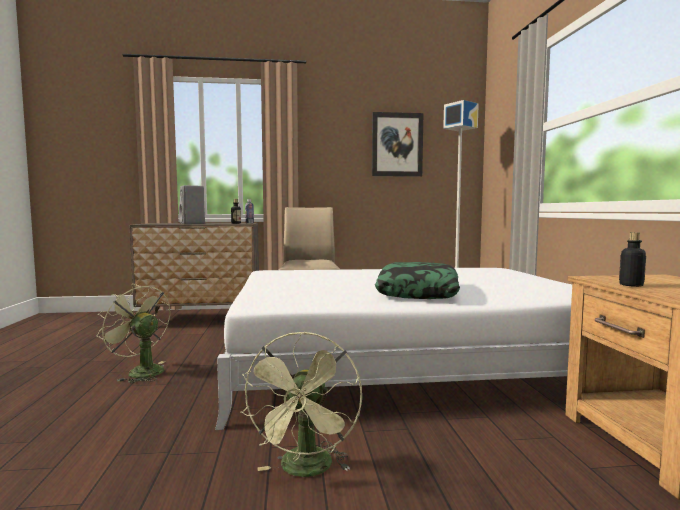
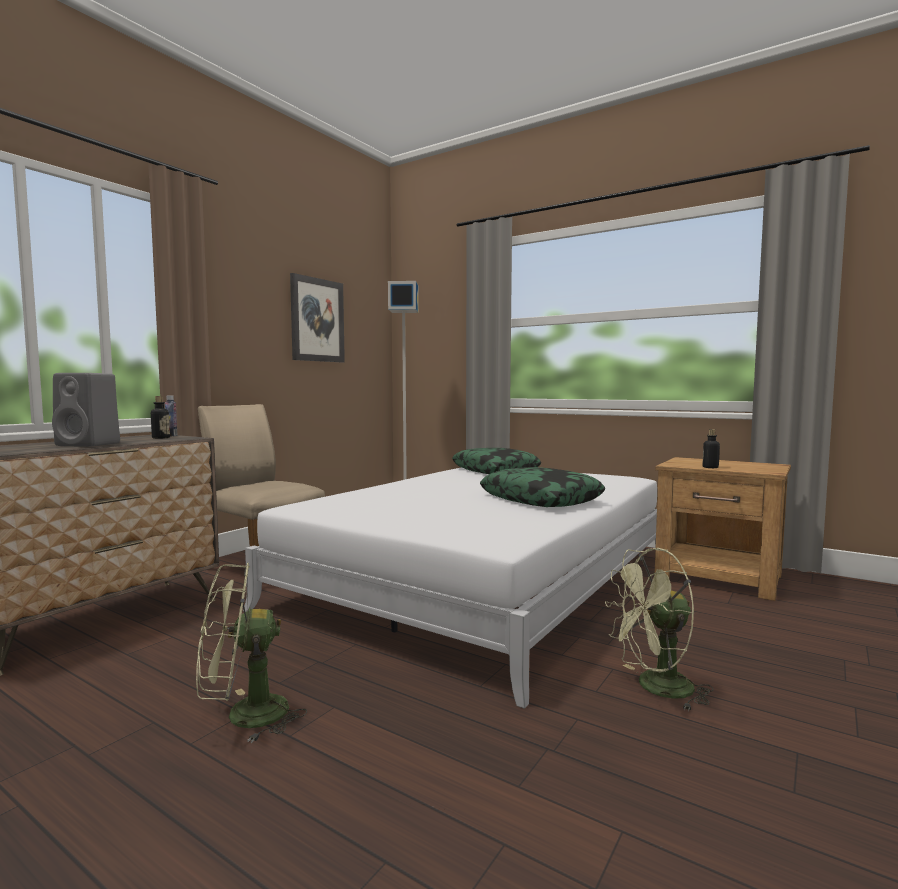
camera: 50 degrees left, 0 degrees up
green fan [240,331,362,477] -> green fan turned 120 degrees clockwise [605,548,714,711]
none -> pillow [452,448,541,474]

